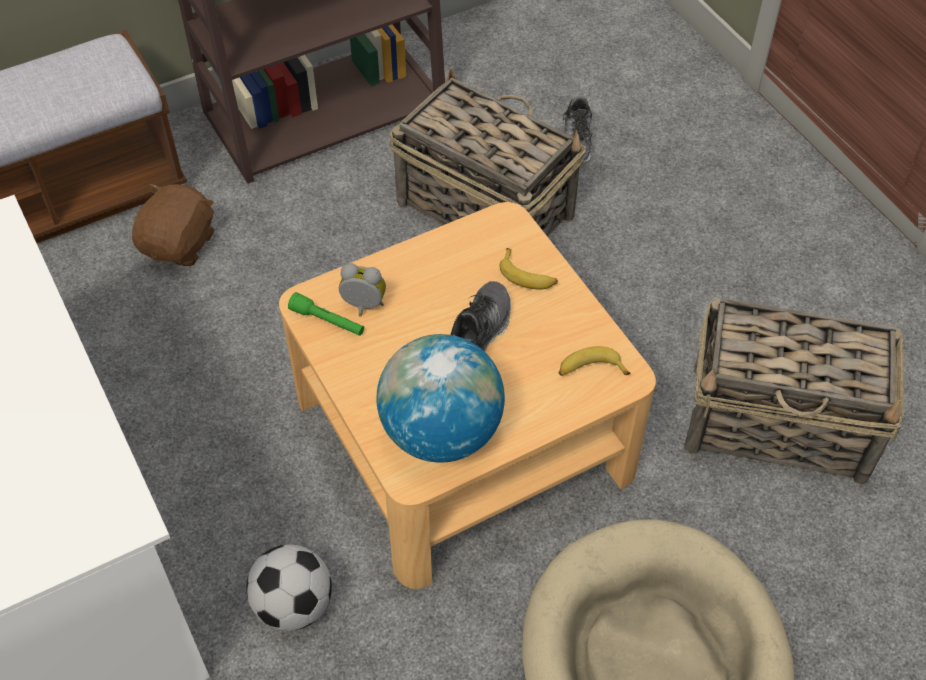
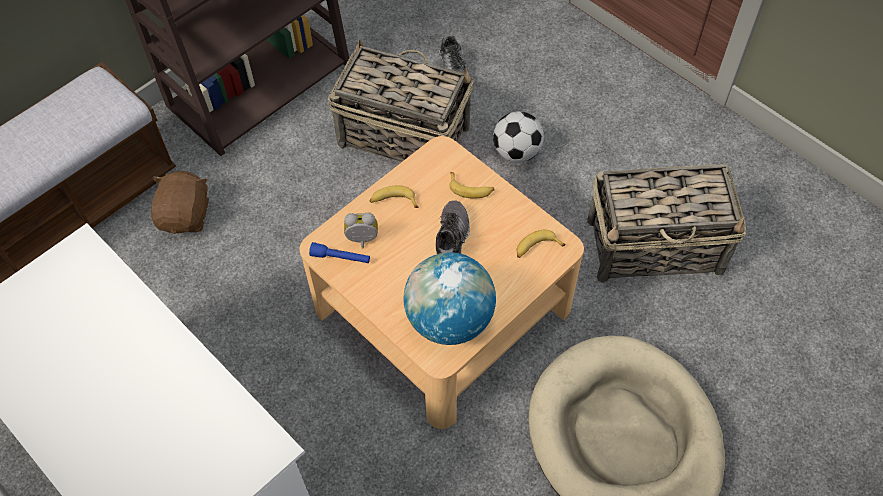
camera: 15 degrees left, 5 degrees up
football [246,544,332,631] -> football moved to [493,111,544,162]
green flashlight [288,292,364,336] -> blue flashlight [309,242,370,263]
none -> banana [369,185,418,208]

